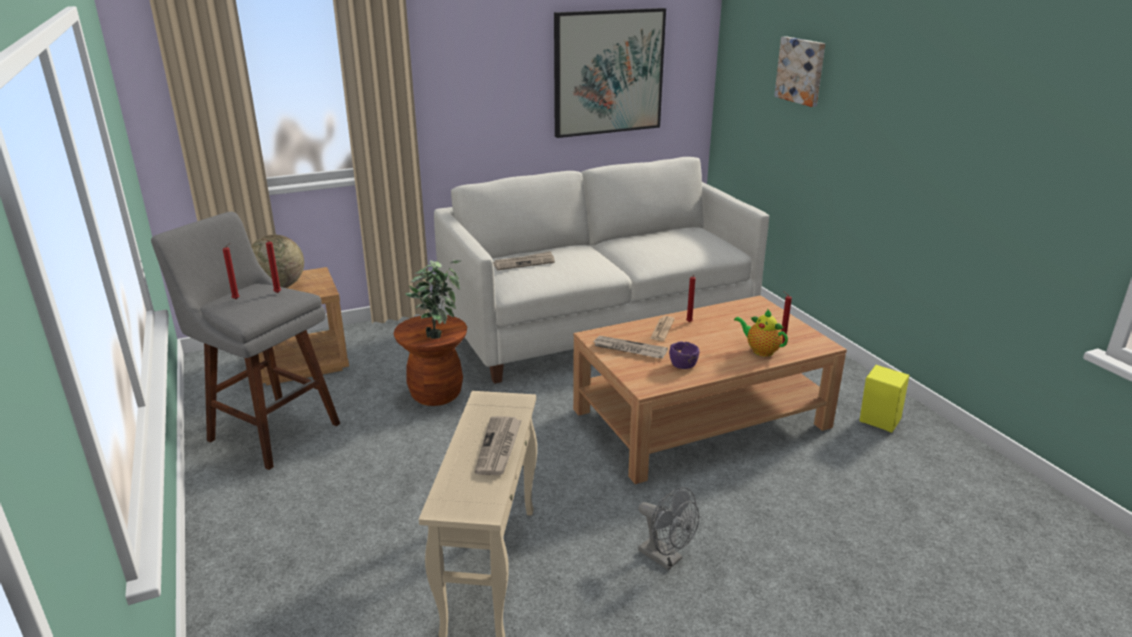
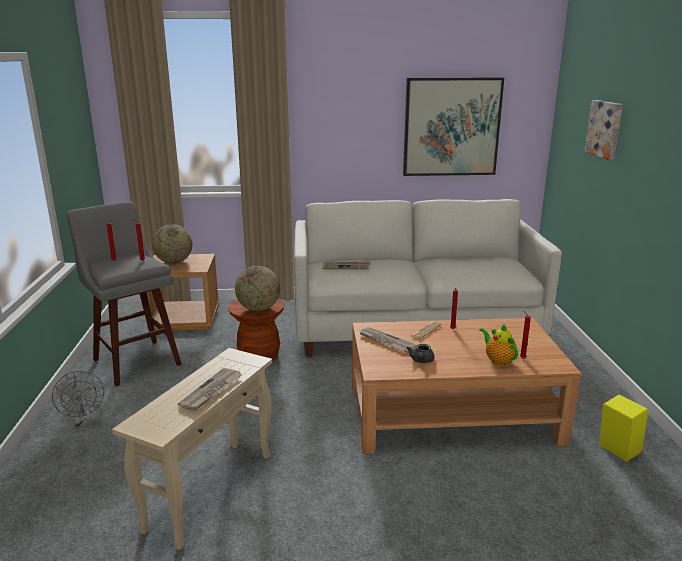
camera: 20 degrees right, 5 degrees down
potted plant [405,260,461,339] -> globe [235,266,280,311]
grey fan [638,487,699,570] -> grey fan moved to [52,371,104,429]
purple bowl [669,342,699,369] -> grey teapot [406,344,434,363]

